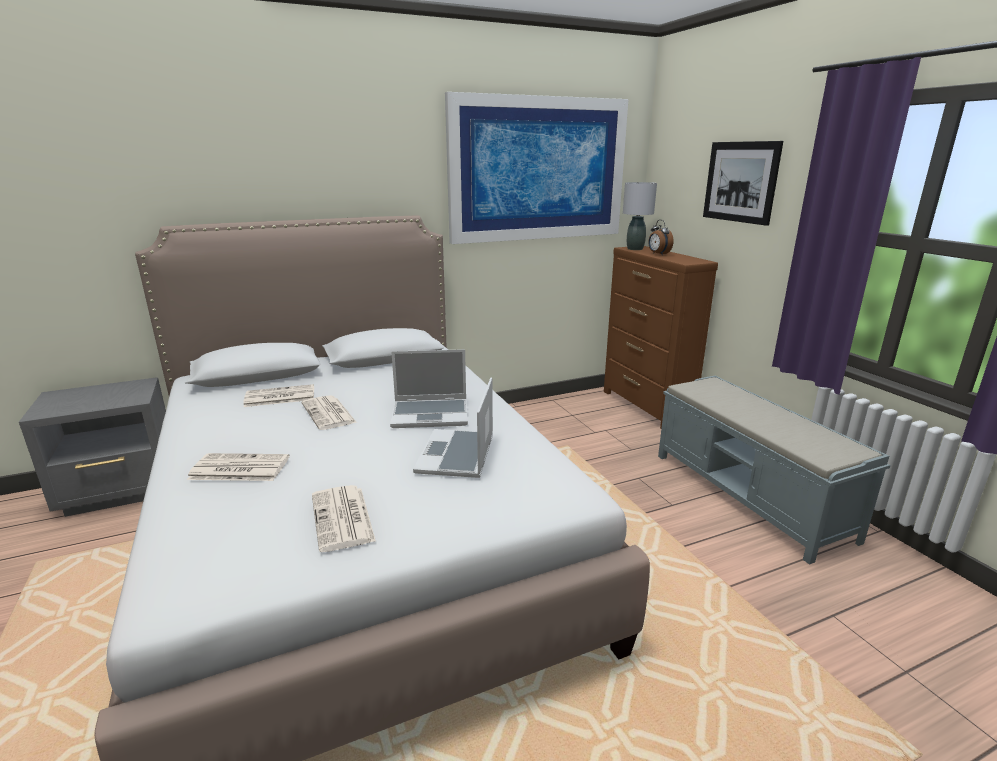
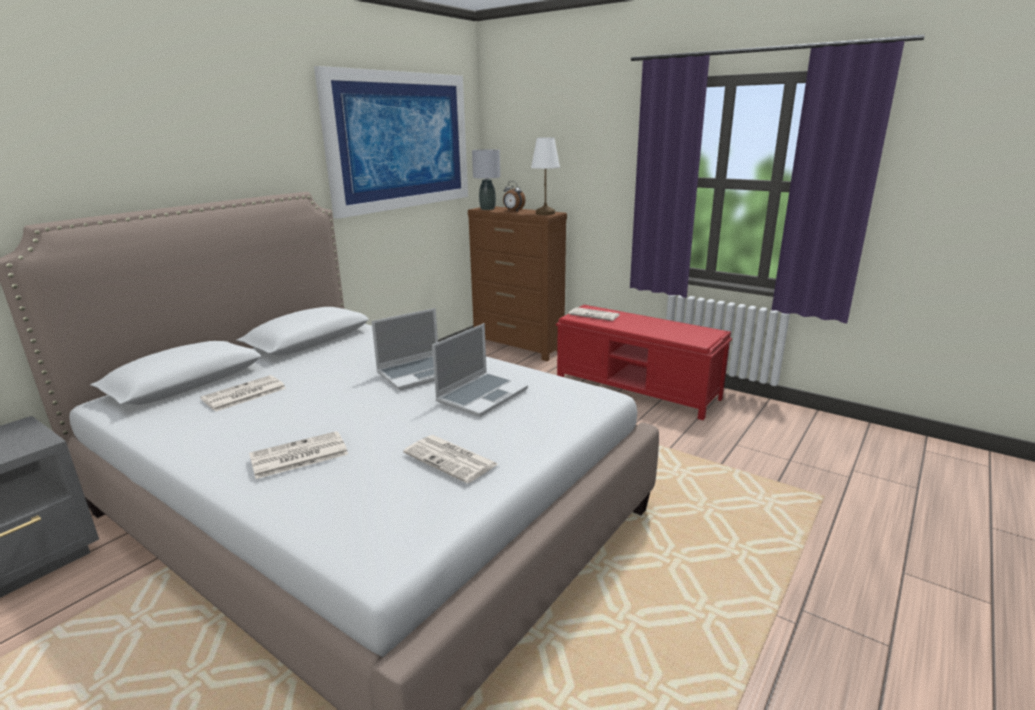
camera: 30 degrees left, 0 degrees up
newspaper [302,395,357,430] -> newspaper moved to [569,307,619,321]
laptop [413,378,493,478] -> laptop turned 120 degrees counterclockwise [432,323,528,417]
grey bench [658,376,890,564] -> red bench [556,305,732,420]
picture [703,141,783,226] -> none
none -> white table lamp [531,137,560,215]

